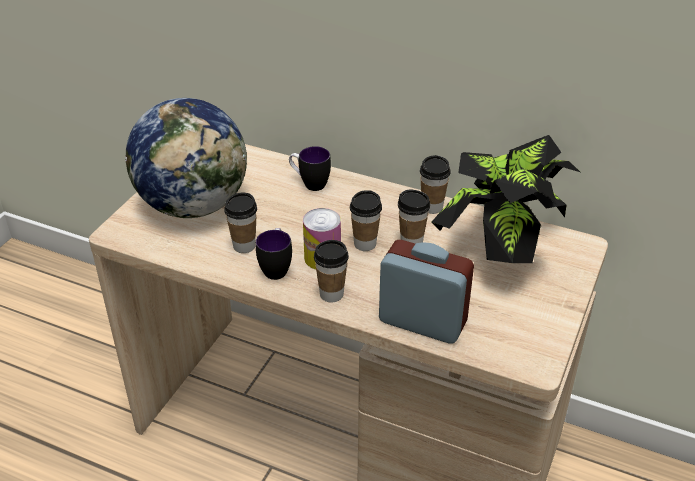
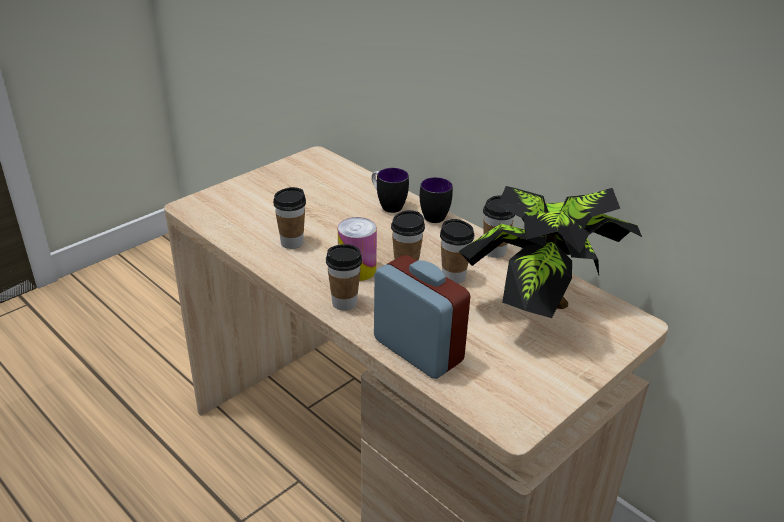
camera: 20 degrees right, 5 degrees down
globe [125,98,247,218] -> none
mug [256,228,292,280] -> mug moved to [420,177,453,223]

